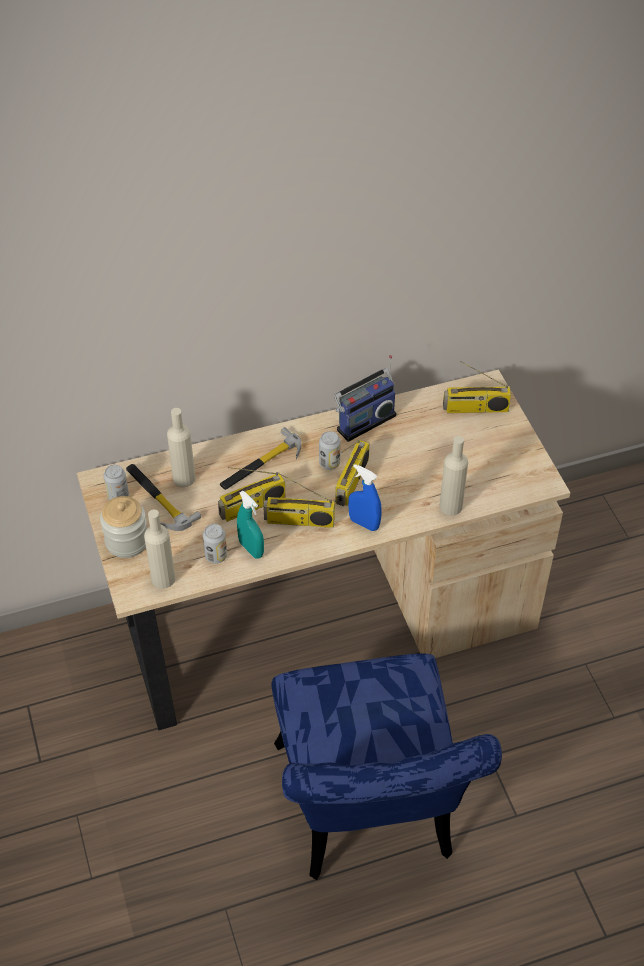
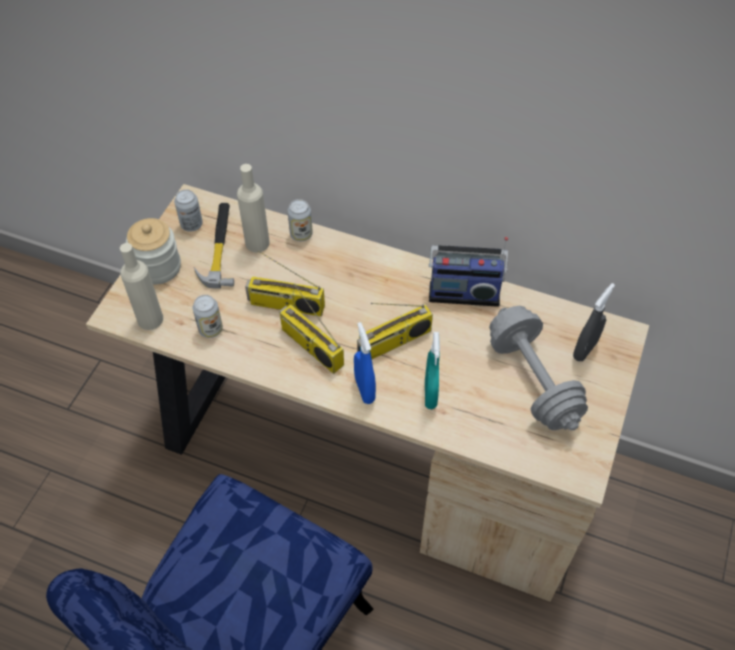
camera: 40 degrees right, 5 degrees up
hammer [220,427,301,490] -> none
turquoise spray bottle [237,491,264,559] -> turquoise spray bottle moved to [425,332,440,409]
can [319,431,341,470] -> can moved to [288,199,313,241]
beige bottle [440,436,468,516] -> none
radio [443,361,511,413] -> grey spray bottle [573,283,615,361]
none -> grey dumbbell [489,306,588,430]

